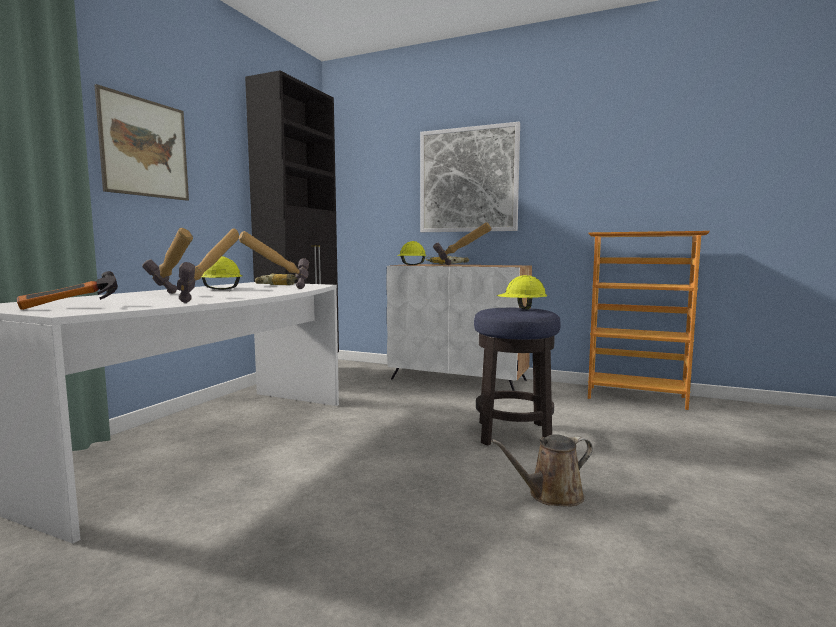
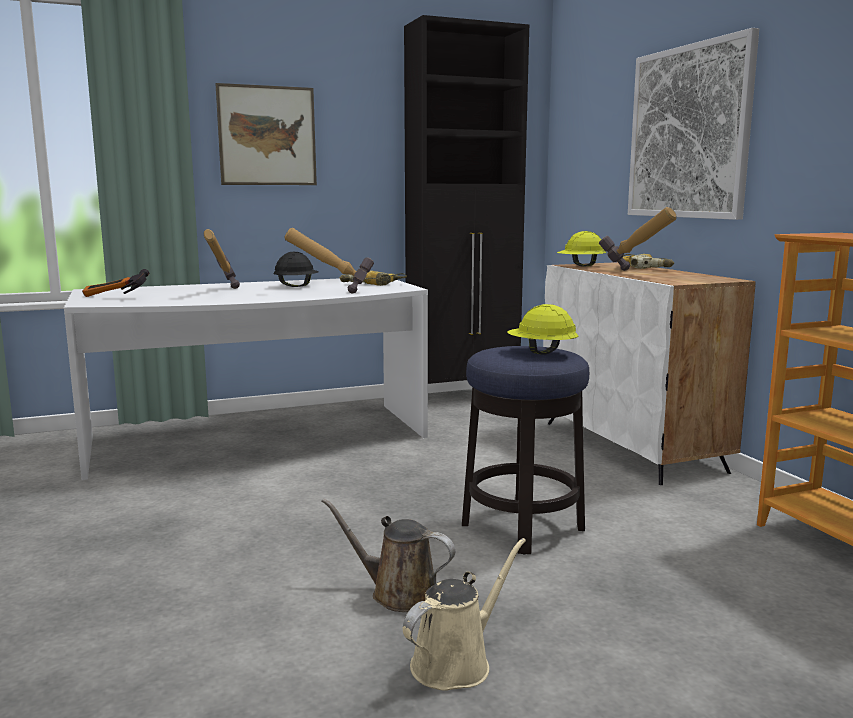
camera: 45 degrees right, 5 degrees up
hammer [177,229,239,303] -> none
yellow hard hat [202,256,242,290] -> black hard hat [273,251,319,287]
none -> beige watering can [403,538,526,691]

